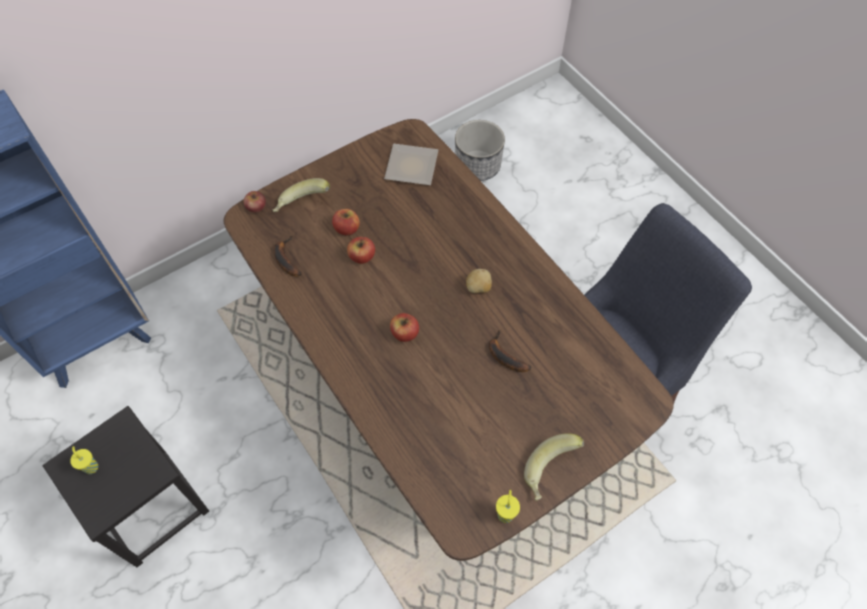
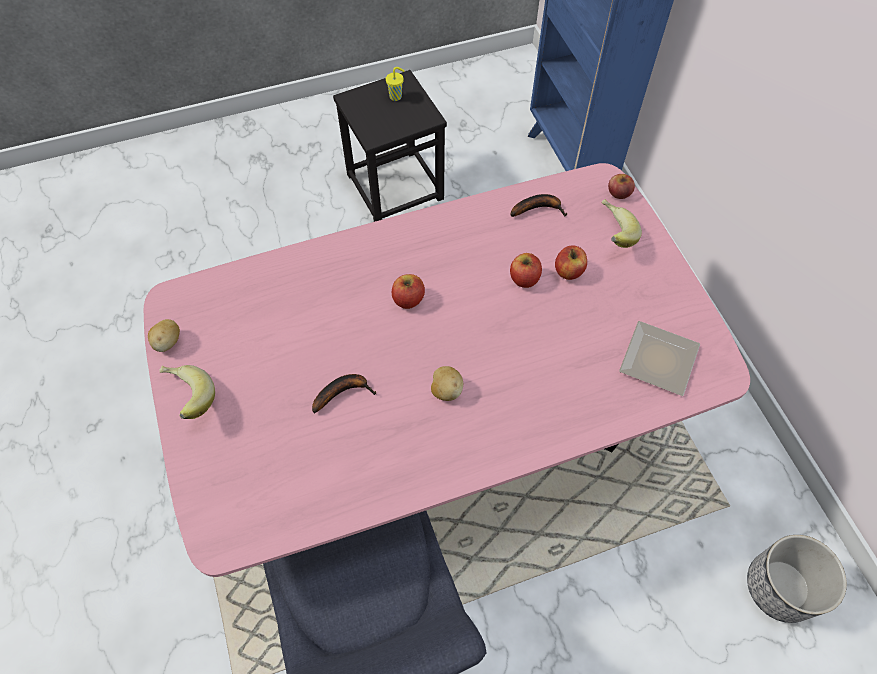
camera: 105 degrees right, 0 degrees up
brown dining table [223,119,674,561] -> pink dining table [144,163,750,577]
yellow cup [496,490,520,523] -> potato [148,319,180,352]

